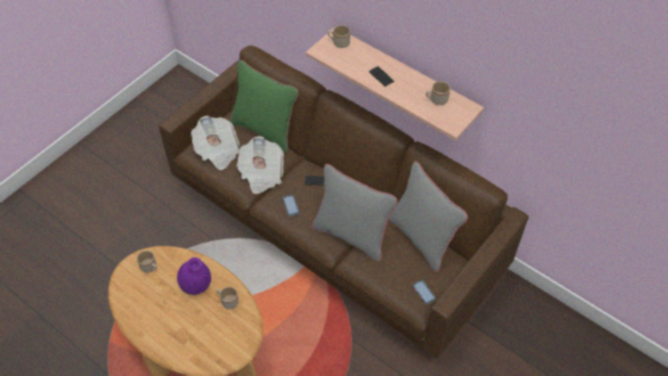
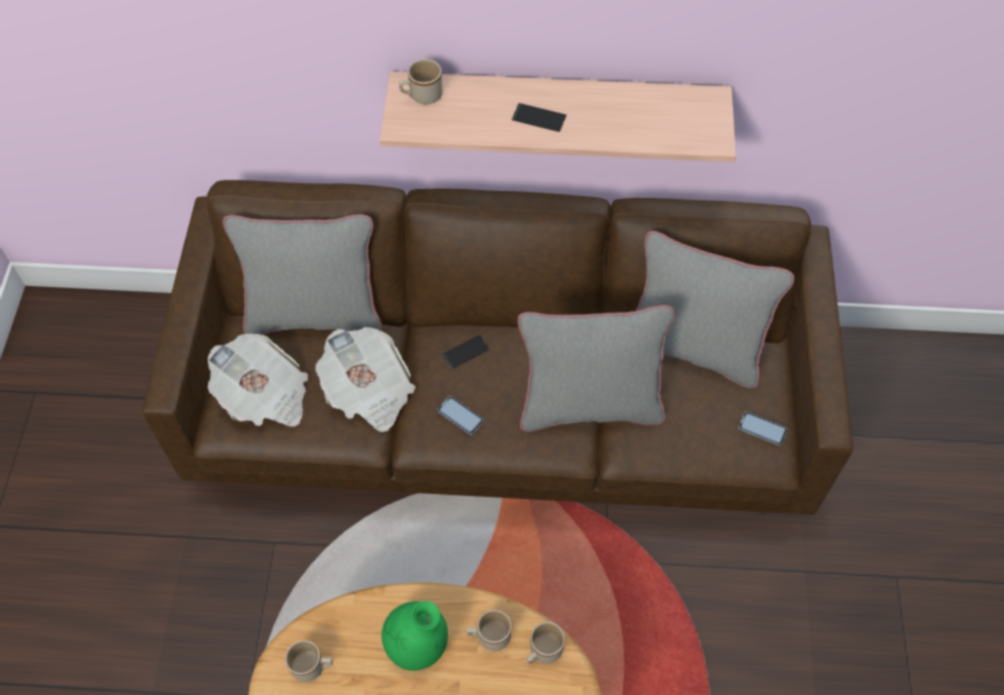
camera: 35 degrees left, 5 degrees up
purple vase [177,257,211,295] -> green vase [382,601,448,671]
green pillow [230,60,299,153] -> grey pillow [223,214,383,335]
beige mug [426,81,450,105] -> beige mug moved to [527,622,565,664]

